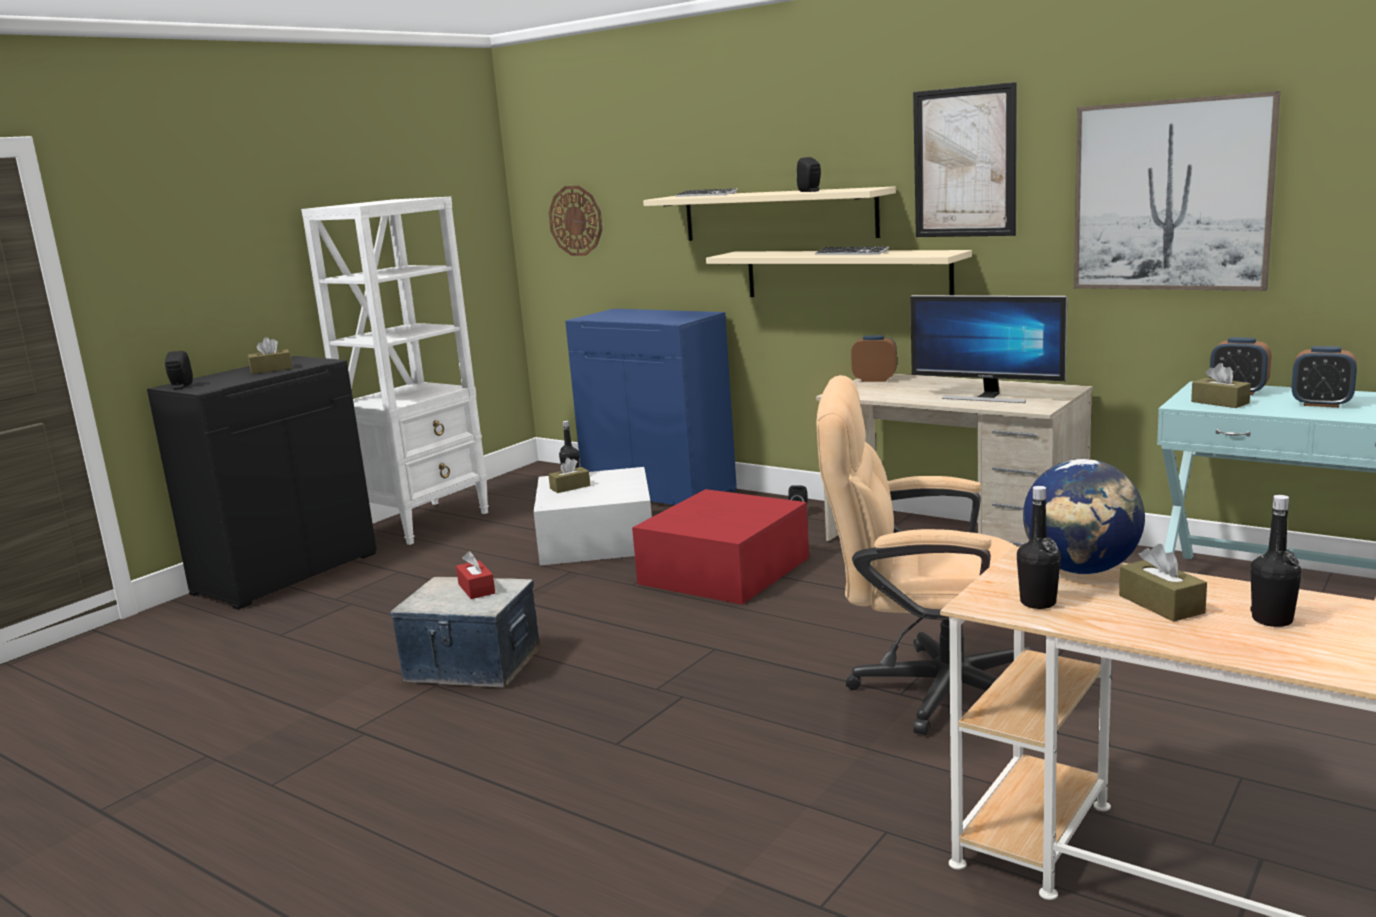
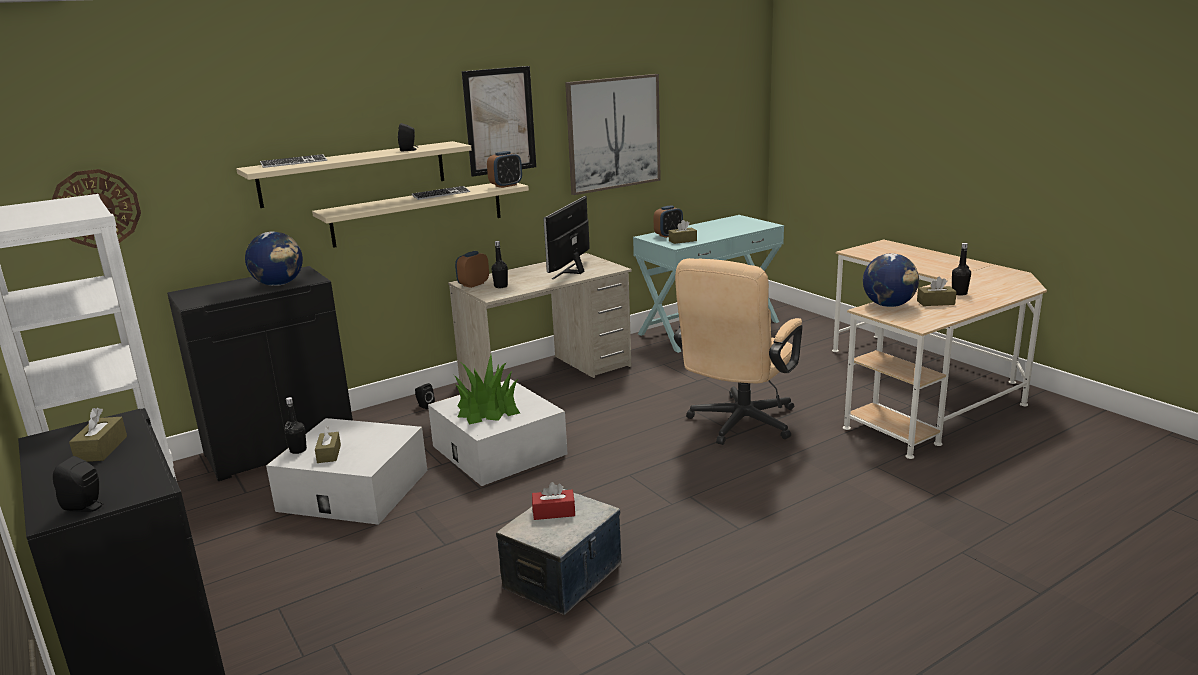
camera: 70 degrees left, 5 degrees up
blue cabinet [565,309,737,505] -> black cabinet [167,266,353,481]
red storage box [632,489,809,605] -> white storage box [428,379,568,486]
monitor [910,295,1067,403] -> monitor turned 150 degrees clockwise [543,196,590,279]
black bottle [1017,486,1061,609] -> black bottle moved to [491,241,508,288]
alarm clock [1292,346,1357,407] -> alarm clock moved to [487,151,522,188]
none -> globe [245,232,303,286]
none -> potted plant [454,355,520,425]

